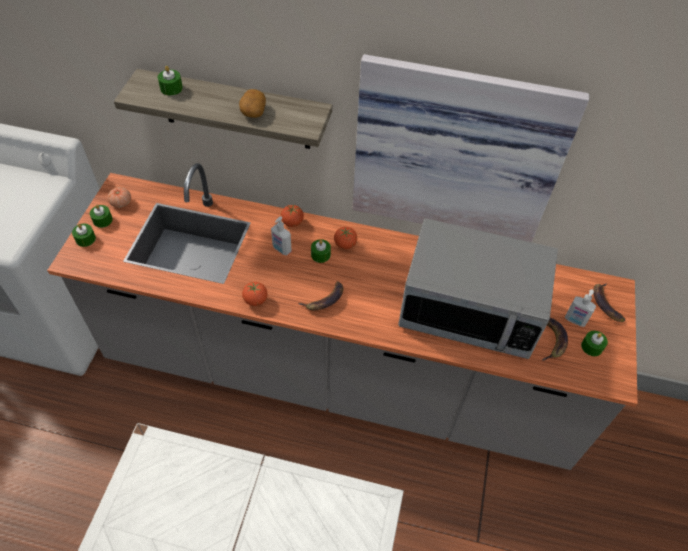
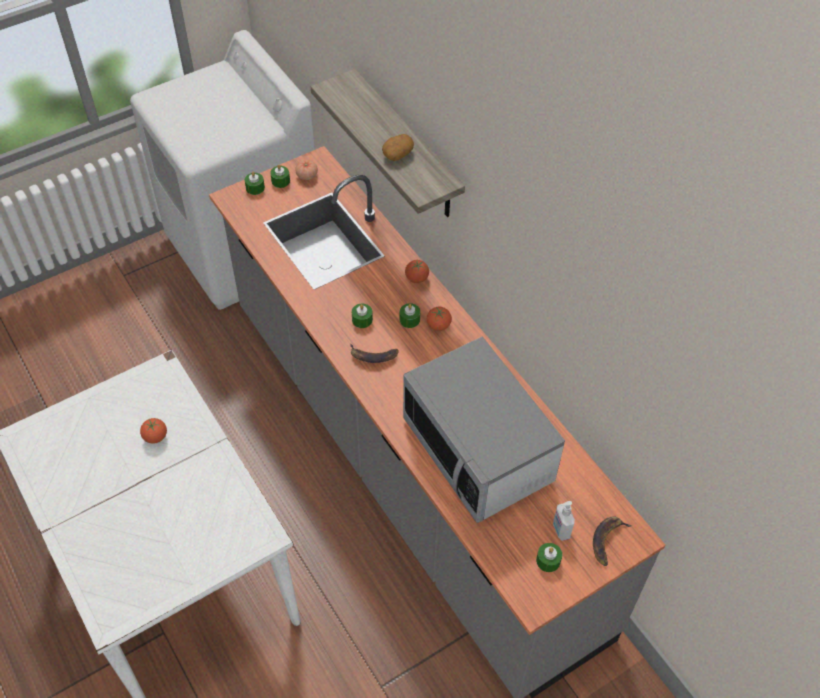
camera: 45 degrees right, 0 degrees up
green candle [158,66,183,96] -> green candle moved to [352,304,373,328]
tomato [242,282,267,306] -> tomato moved to [140,418,167,444]
soap dispenser [271,216,292,255] -> none
picture [353,54,589,242] -> none
banana [542,318,568,361] -> none

